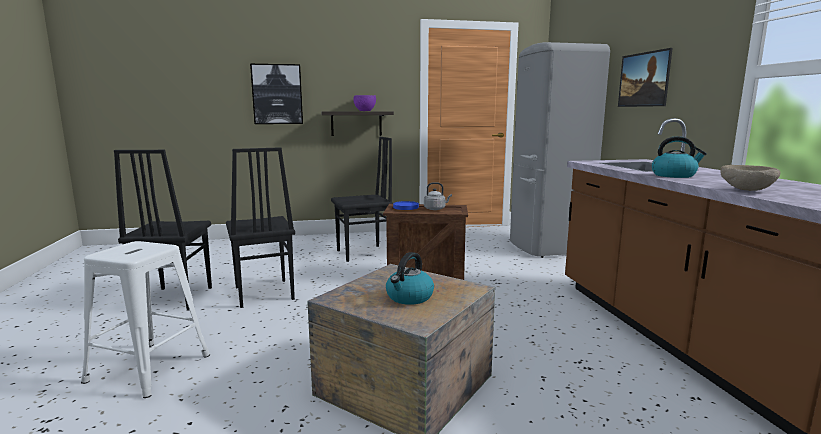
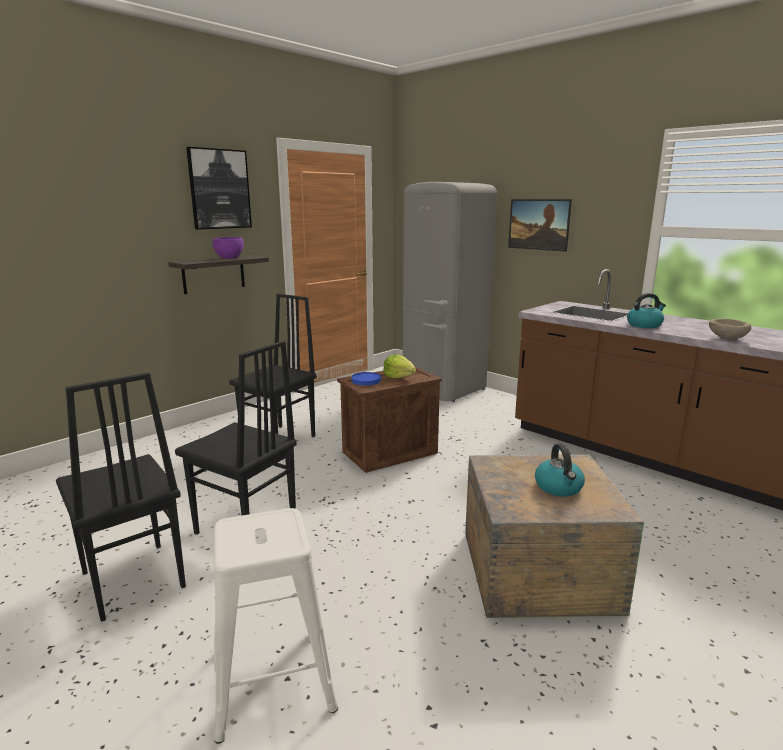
camera: 35 degrees left, 5 degrees up
picture [250,64,303,124] -> picture moved to [186,147,252,230]
grey kettle [424,182,452,210] -> lettuce [383,355,416,378]

